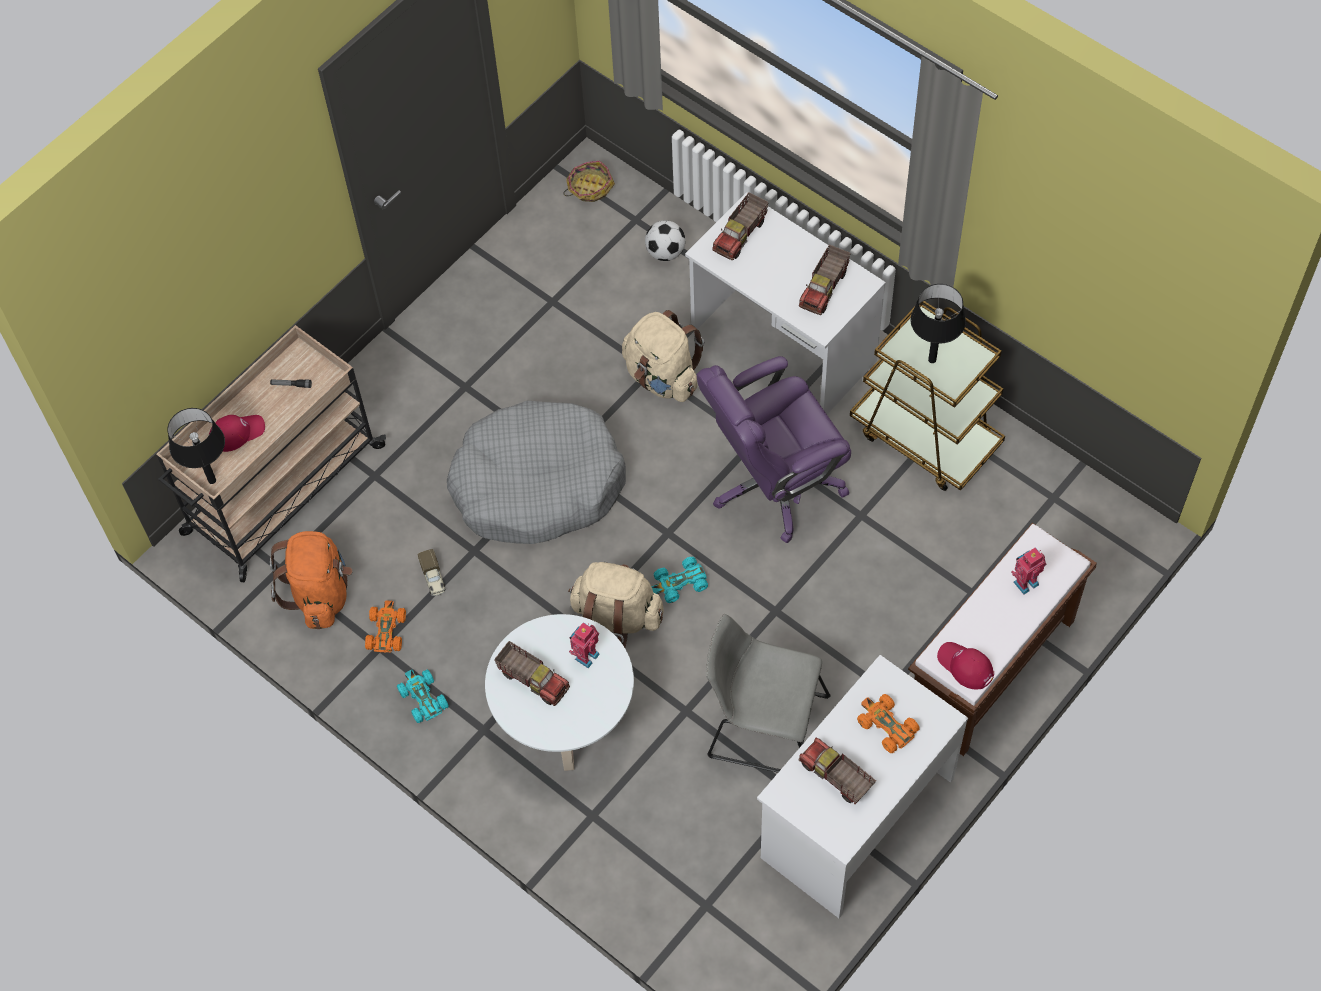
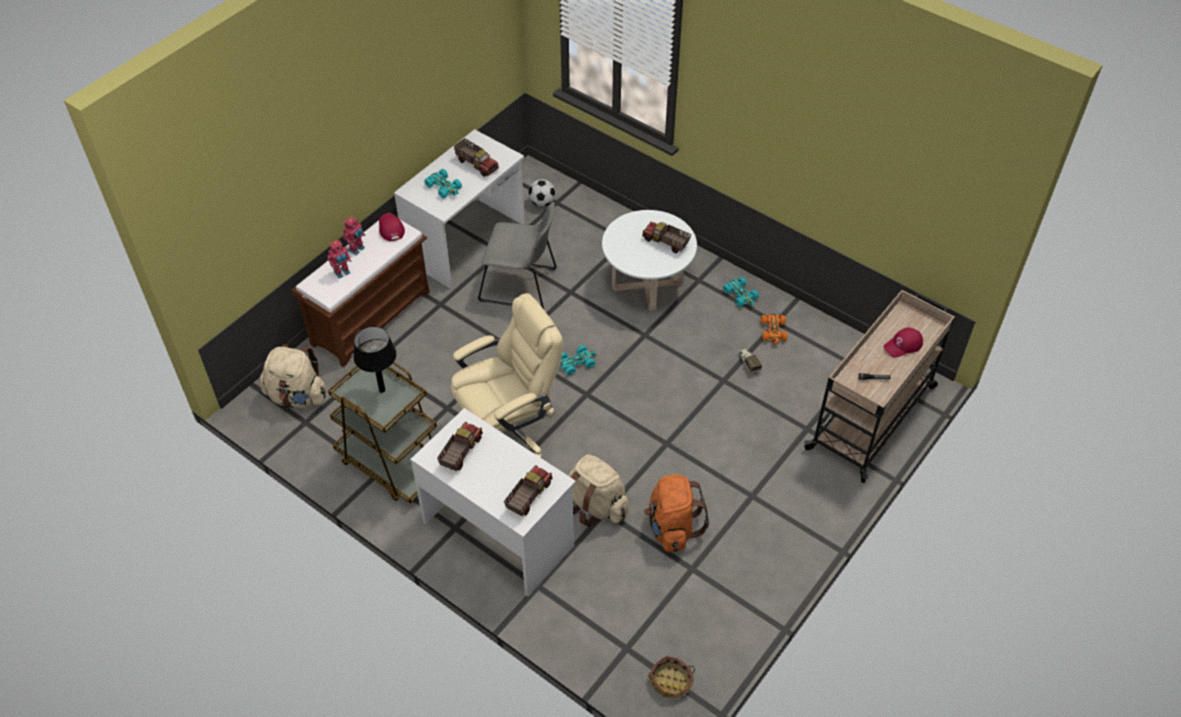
camera: 175 degrees right, 10 degrees down
black table lamp [168,408,225,484] -> none
orange backpack [270,531,353,629] -> orange backpack moved to [644,474,710,552]
grey dog bed [447,401,626,544] -> none
beige backpack [568,562,664,647] -> beige backpack moved to [260,344,326,408]
toy robot [569,622,600,668] -> toy robot moved to [343,216,365,255]
football [645,220,685,261] -> football moved to [528,179,556,207]
purple office chair [697,356,851,543] -> beige office chair [451,293,563,458]
orange toy car [857,694,920,753] -> turquoise toy car [424,169,462,198]
red cap [937,642,994,689] -> red cap turned 150 degrees counterclockwise [379,213,405,241]

